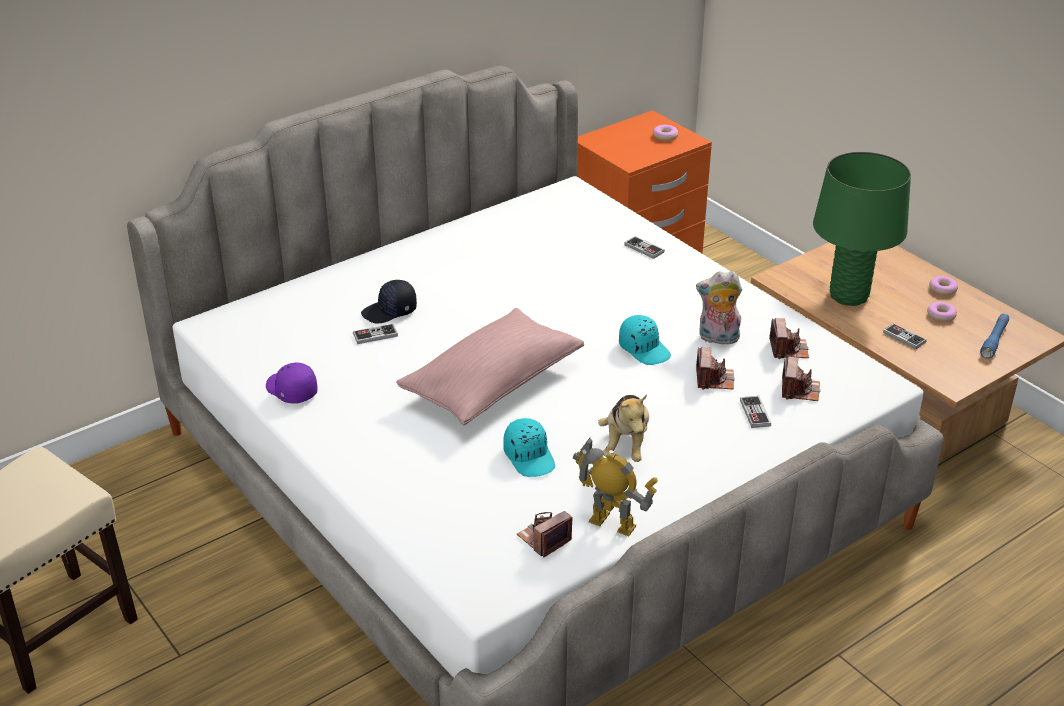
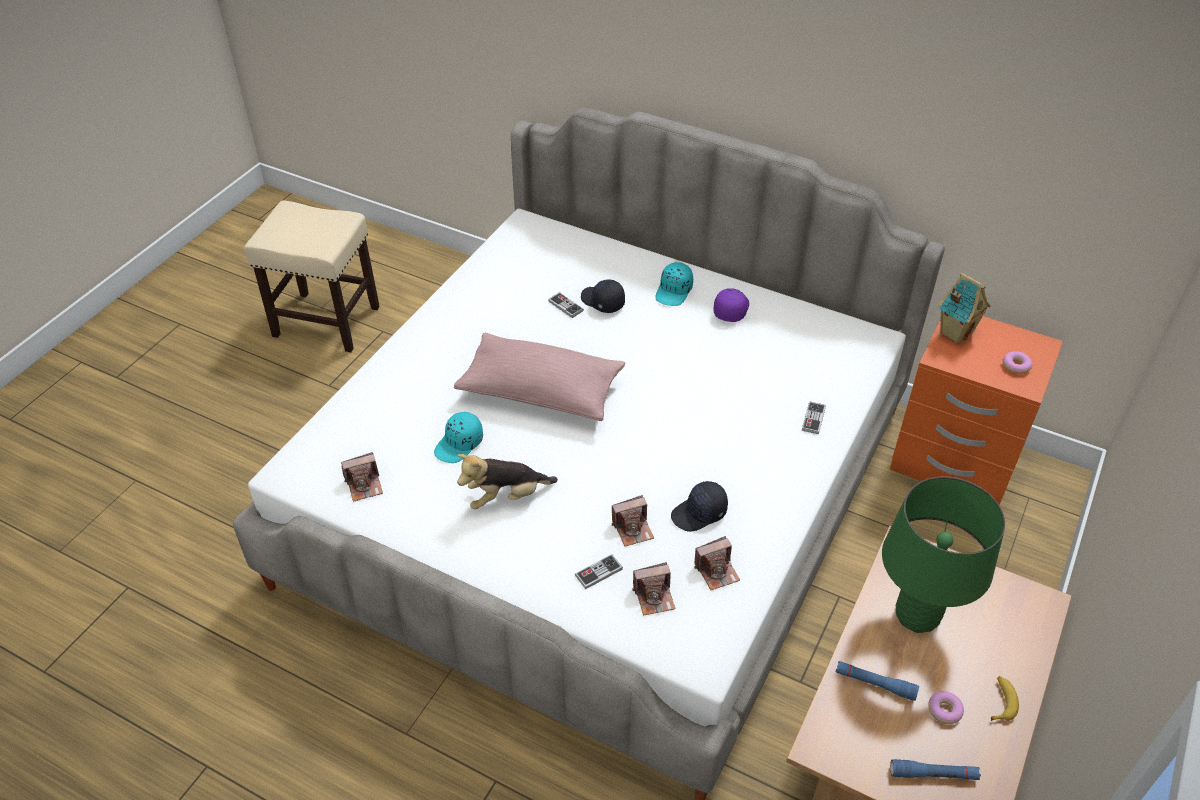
camera: 65 degrees right, 10 degrees up
purple cap [266,363,318,404] -> purple cap moved to [714,288,749,322]
camera [517,511,573,558] -> camera turned 135 degrees clockwise [341,452,383,502]
toy robot [573,438,658,536] -> none
turquoise cap [619,315,671,365] -> turquoise cap moved to [655,262,693,306]
plush toy [696,271,742,345] -> black cap [671,481,728,532]
game controller [883,323,927,349] -> blue flashlight [836,661,919,701]
donut [929,276,958,296] -> banana [991,676,1019,721]
none -> toy house [938,273,991,344]

